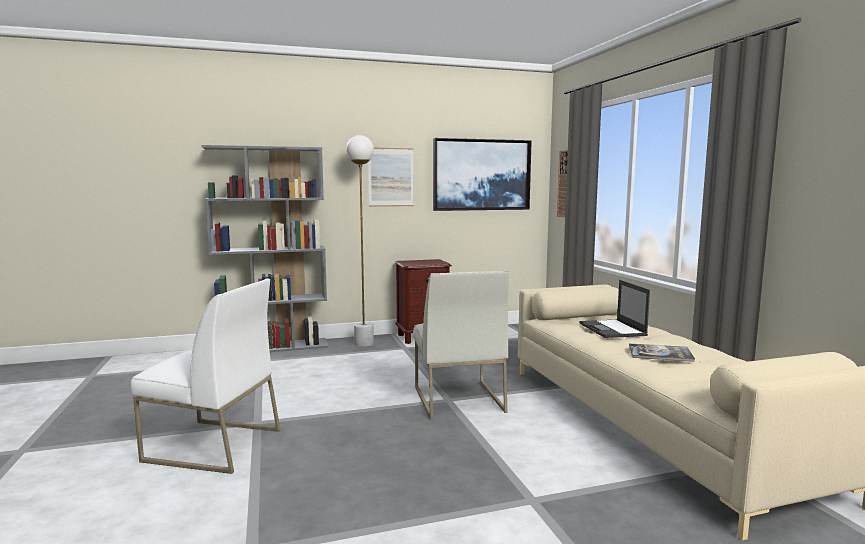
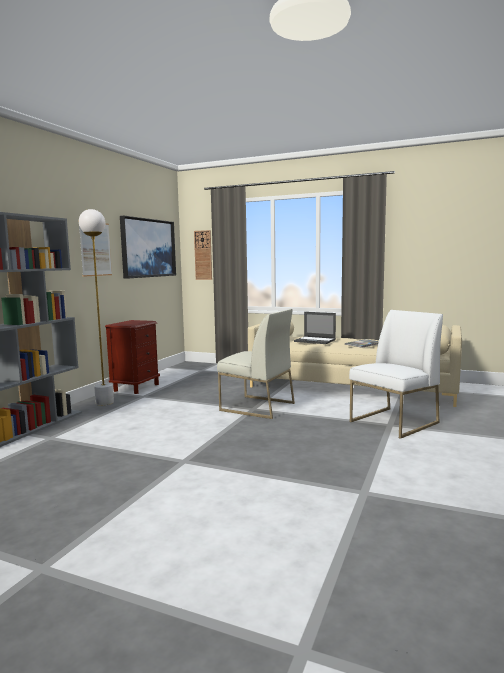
camera: 50 degrees left, 0 degrees up
white chair [130,279,280,474] -> white chair moved to [349,310,443,439]

